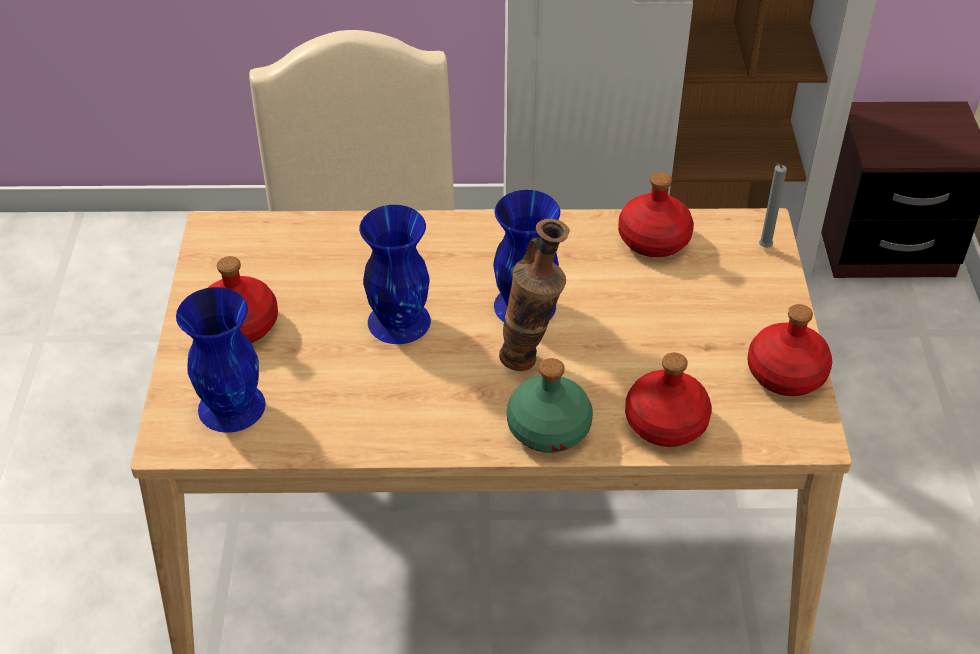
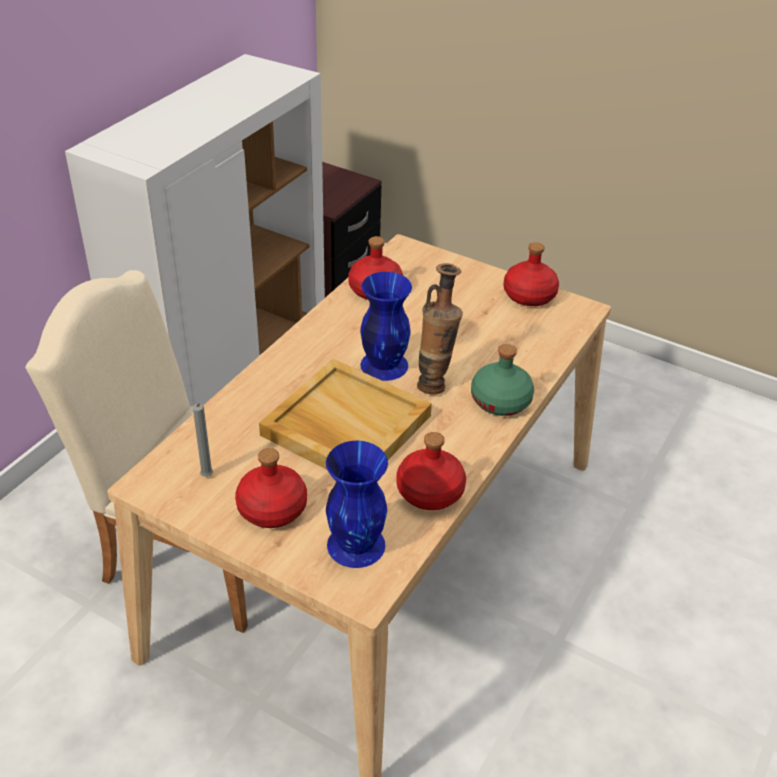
camera: 60 degrees left, 5 degrees down
blue vase [359,205,431,344] -> beige tray [259,359,432,470]
red bottle [625,353,712,447] -> red bottle moved to [396,432,466,510]
grey candle [759,163,787,248] -> grey candle moved to [193,404,213,477]

